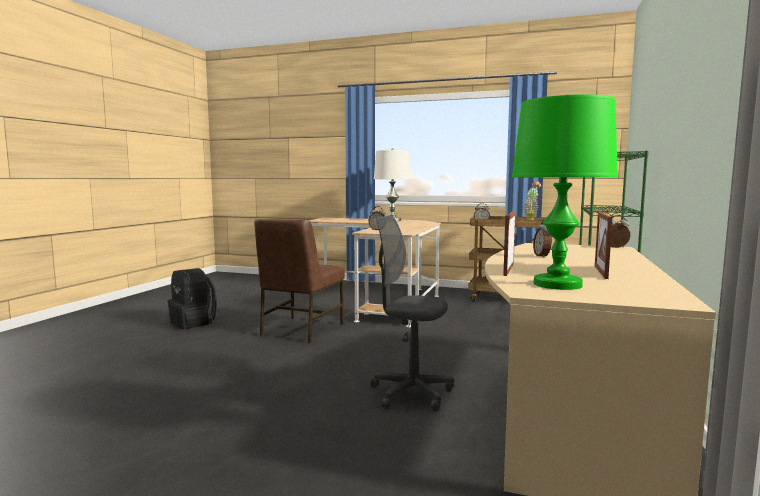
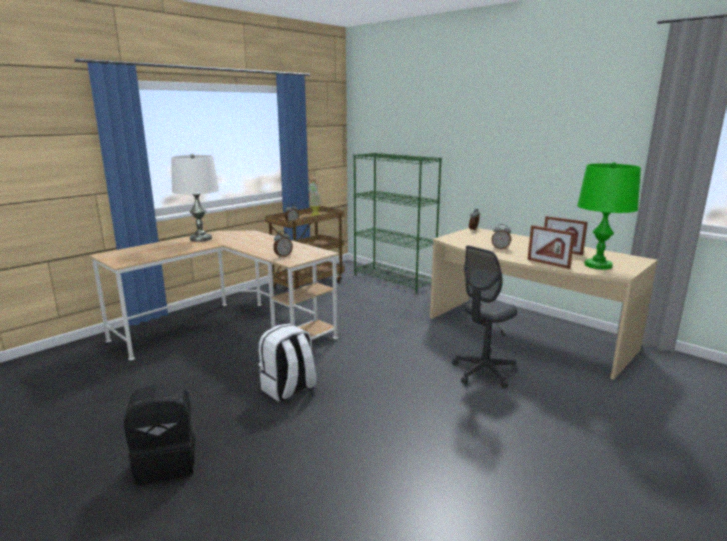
camera: 65 degrees left, 10 degrees up
brown chair [254,219,345,343] -> white backpack [259,323,317,402]

